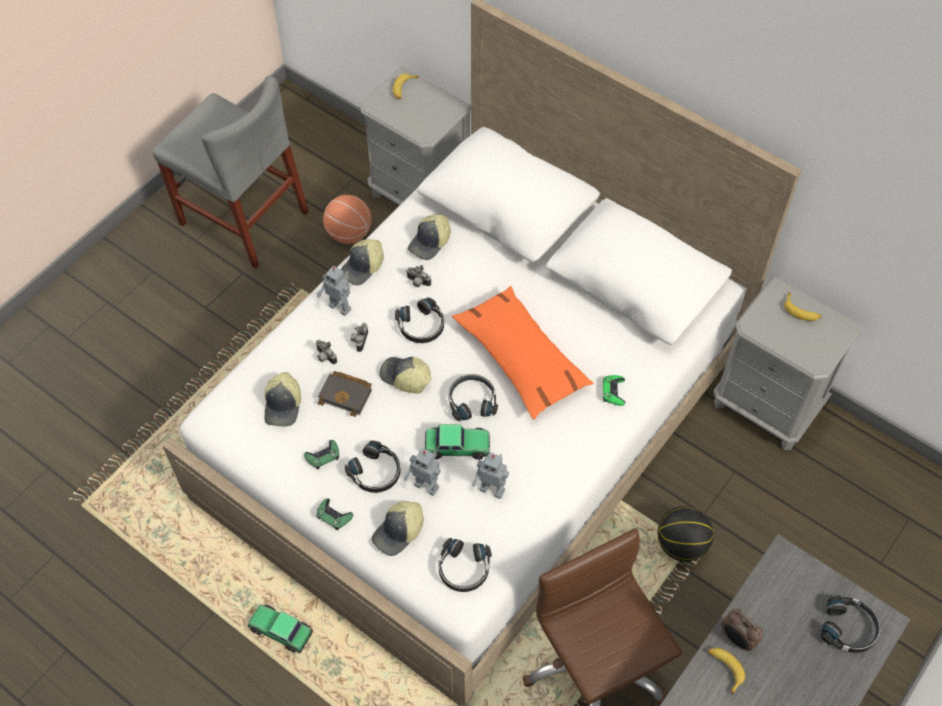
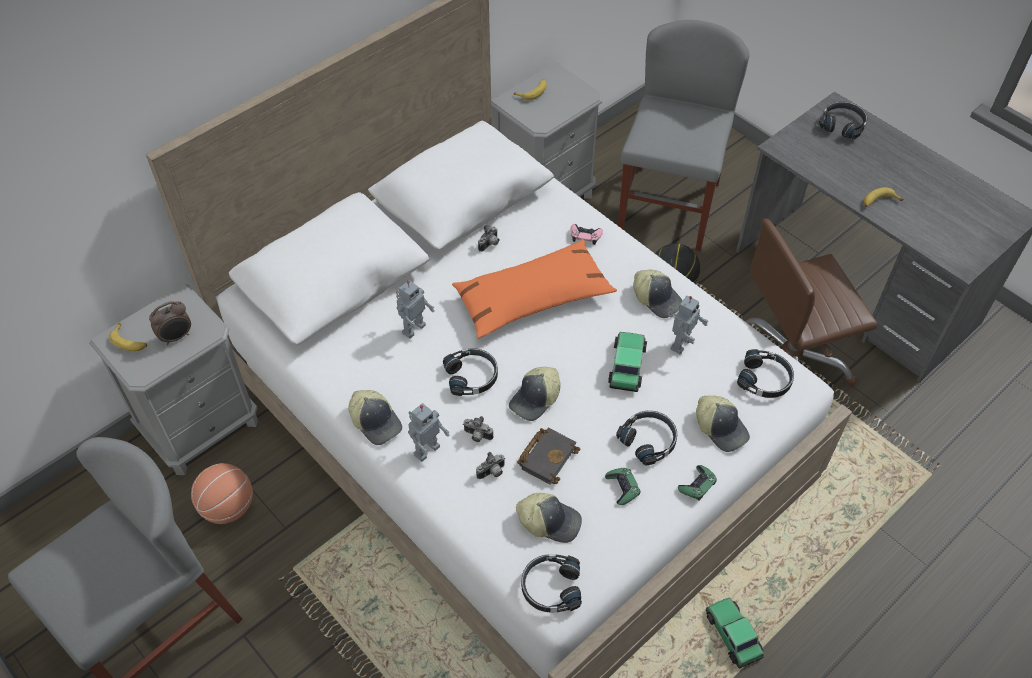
camera: 80 degrees left, 5 degrees down
toy car [248,604,313,653] -> toy car turned 120 degrees clockwise [706,598,764,668]
toy robot [404,448,441,496] -> toy robot moved to [396,280,434,339]
camera [406,265,431,287] -> camera moved to [478,225,499,252]
cap [408,214,451,260] -> cap moved to [633,270,683,318]
black headphones [449,374,498,421] -> black headphones moved to [521,554,582,612]
green game controller [603,375,625,406] -> pink game controller [570,224,603,245]
alarm clock [721,609,763,651] -> alarm clock moved to [149,301,191,345]
none -> grey chair [618,20,750,251]

